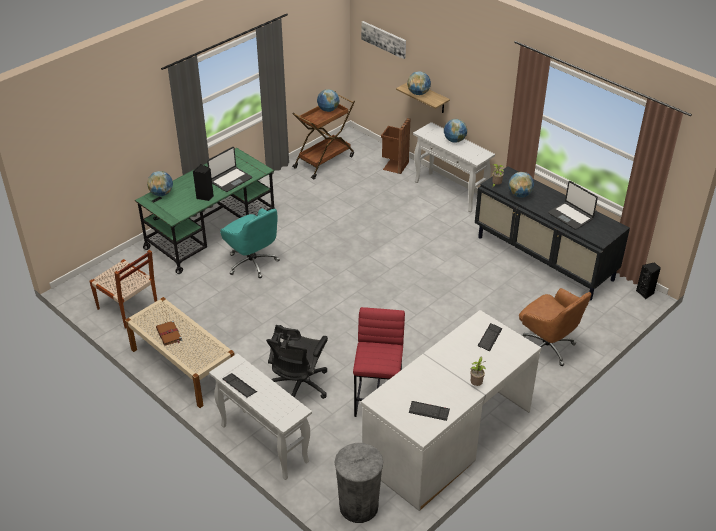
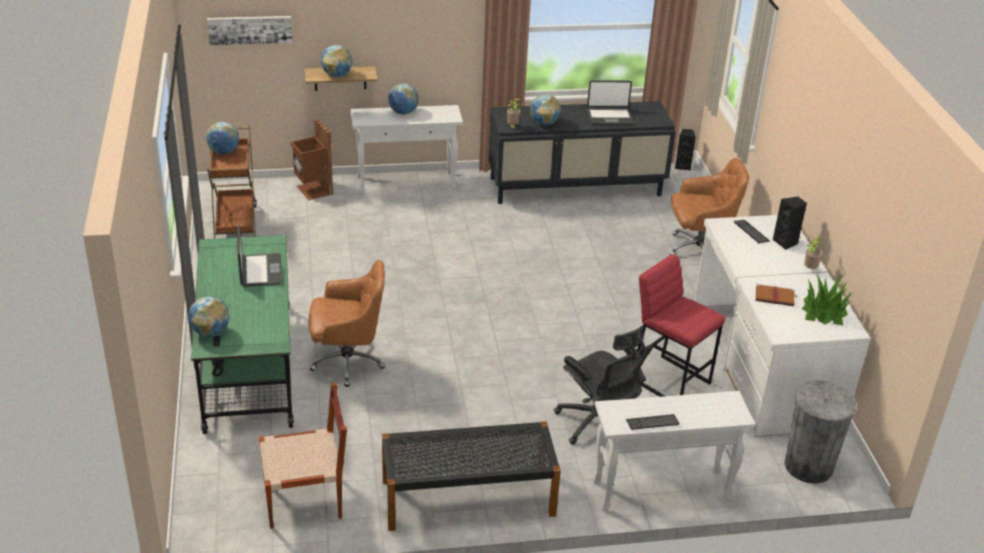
camera: 55 degrees left, 5 degrees down
beige bench [125,297,235,408] -> black bench [382,421,561,531]
brown book [156,321,182,345] -> brown book moved to [755,284,796,306]
black speaker [193,164,214,201] -> black speaker moved to [773,197,807,250]
turquoise office chair [220,208,280,278] -> brown office chair [309,260,385,387]
keyboard [409,401,450,421] -> potted plant [802,274,852,325]

